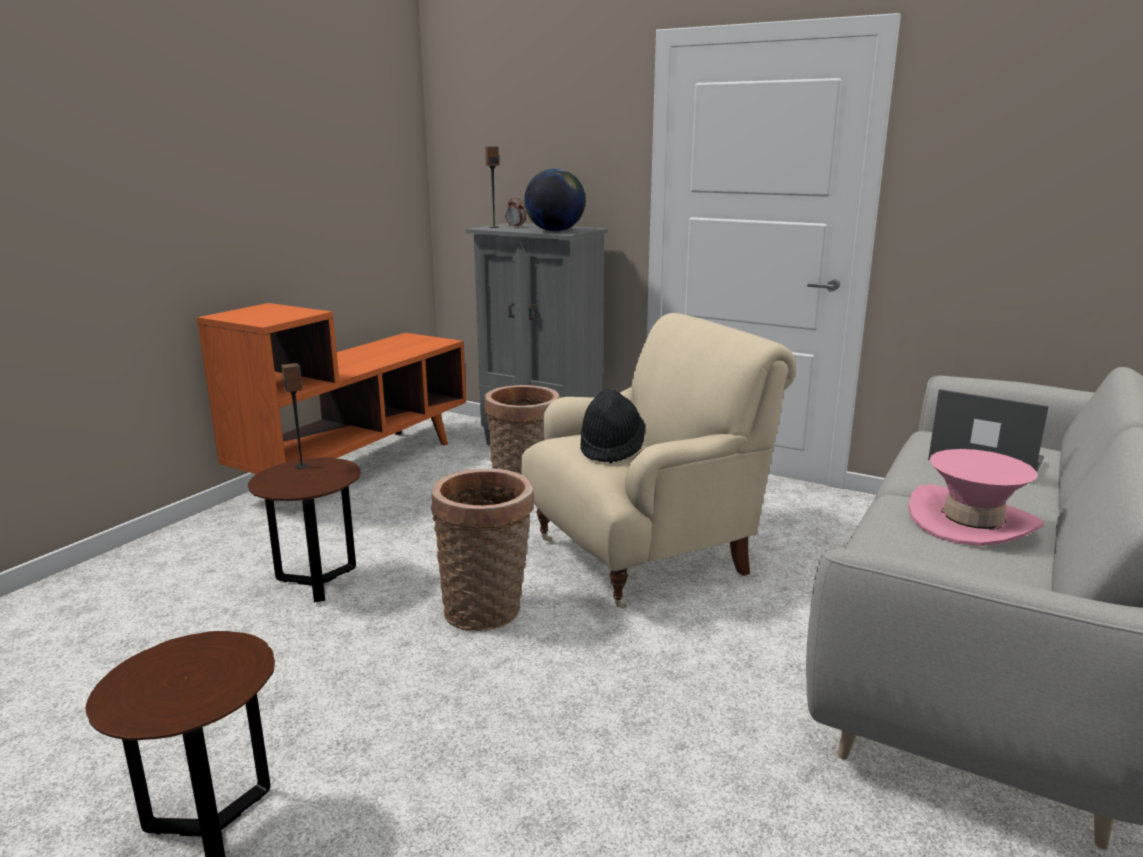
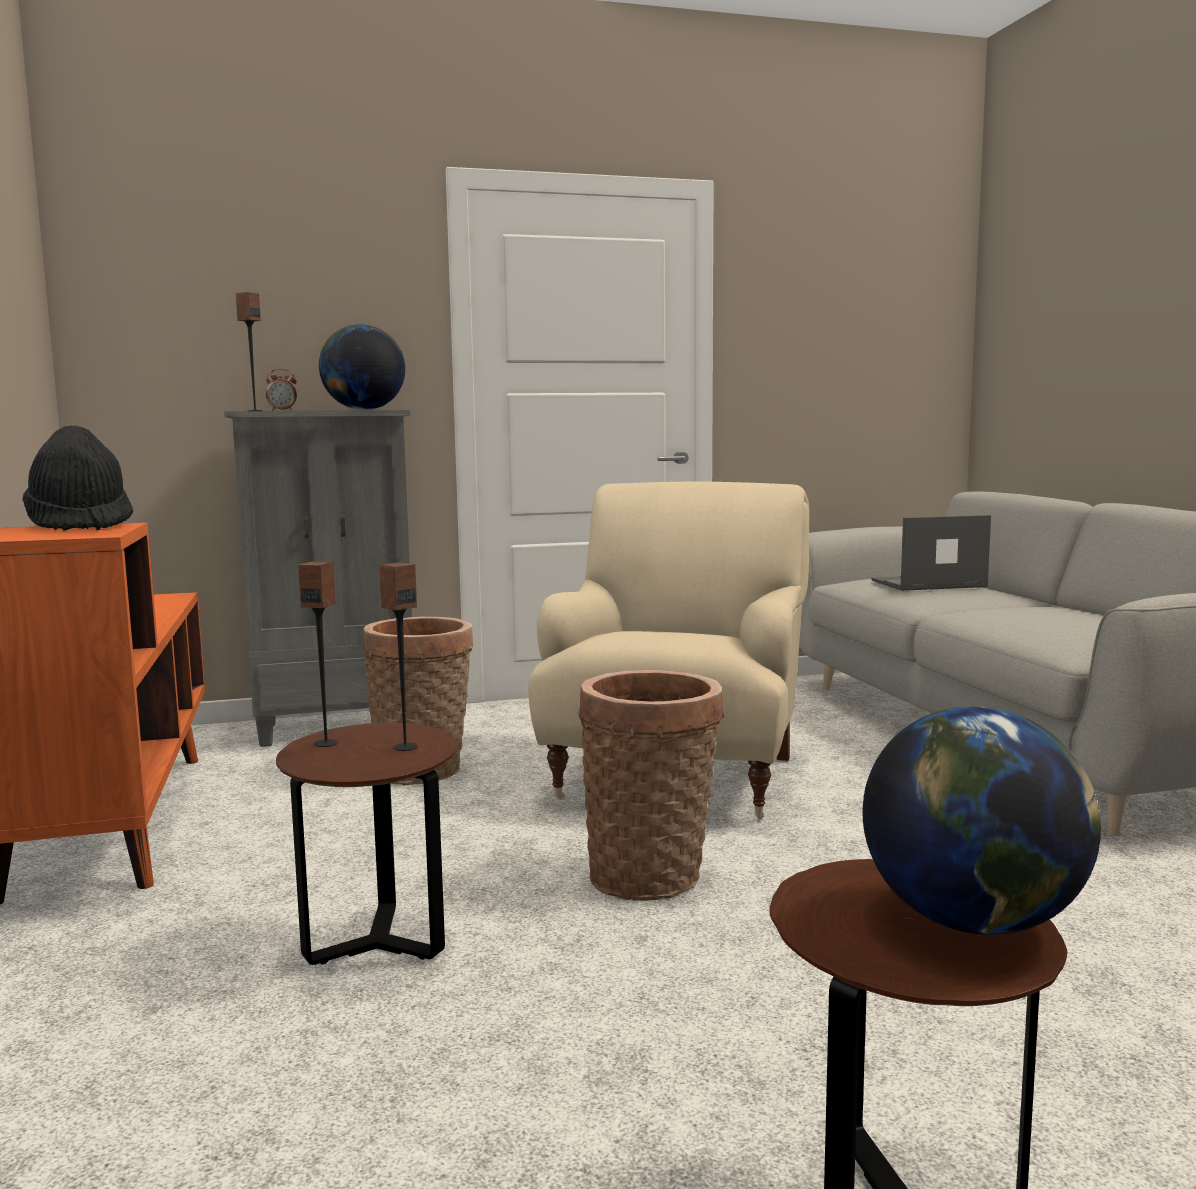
camera: 45 degrees left, 10 degrees down
black hat [581,389,645,464] -> black hat moved to [22,426,133,531]
pink hat [908,449,1044,546] -> none
none -> speaker [379,562,418,751]
none -> globe [862,707,1101,935]

